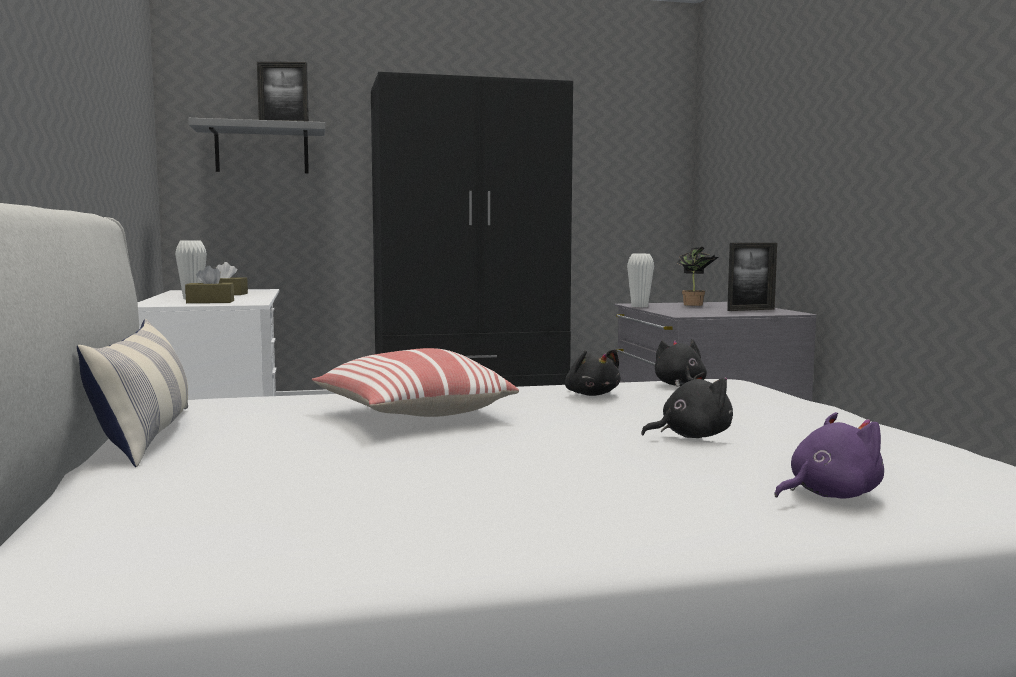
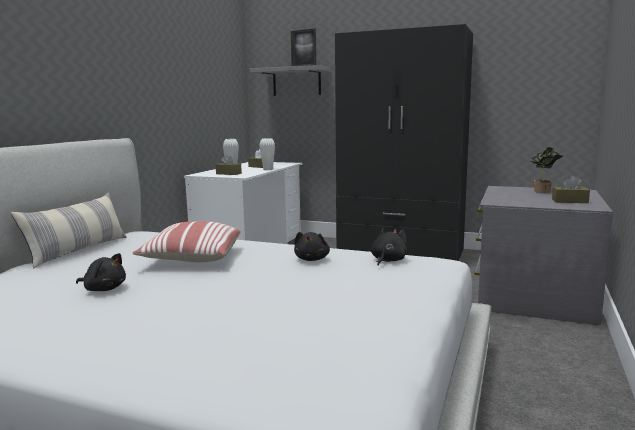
camera: 35 degrees right, 5 degrees up
white vase [627,254,654,307] -> white vase moved to [259,138,275,170]
black plush toy [641,372,733,438] -> black plush toy moved to [76,253,126,291]
picture frame [727,243,777,311] -> brown tissue box [552,176,590,203]
purple plush toy [775,412,884,499] -> none

